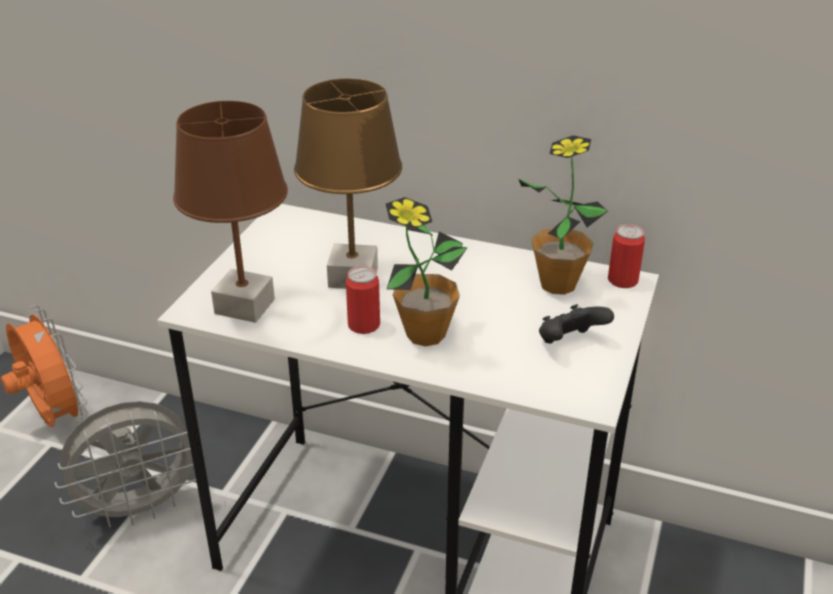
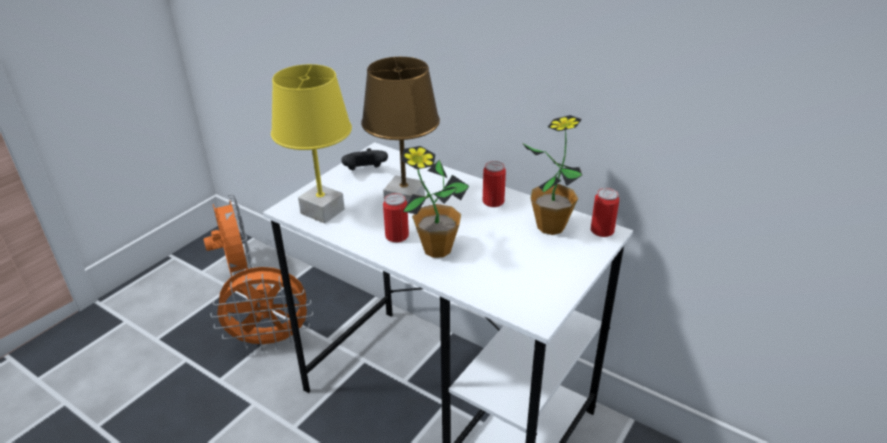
camera: 15 degrees right, 0 degrees up
grey fan [55,401,196,528] -> orange fan [210,267,313,351]
brown table lamp [173,101,288,323] -> yellow table lamp [271,64,352,224]
black game controller [539,304,614,343] -> black game controller moved to [341,148,388,170]
none -> can [483,161,506,207]

